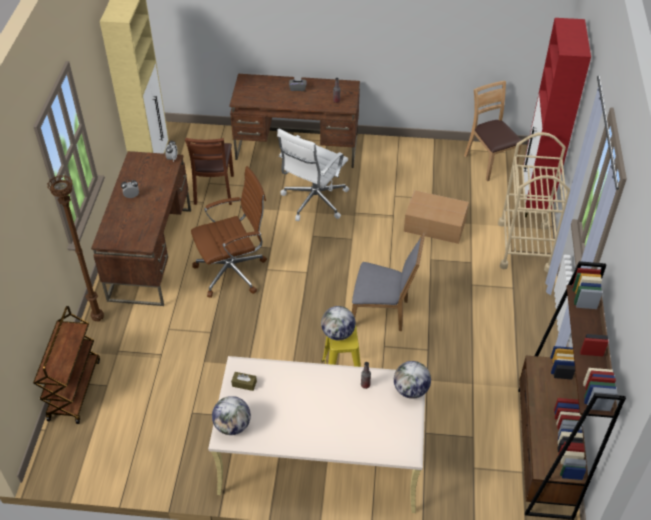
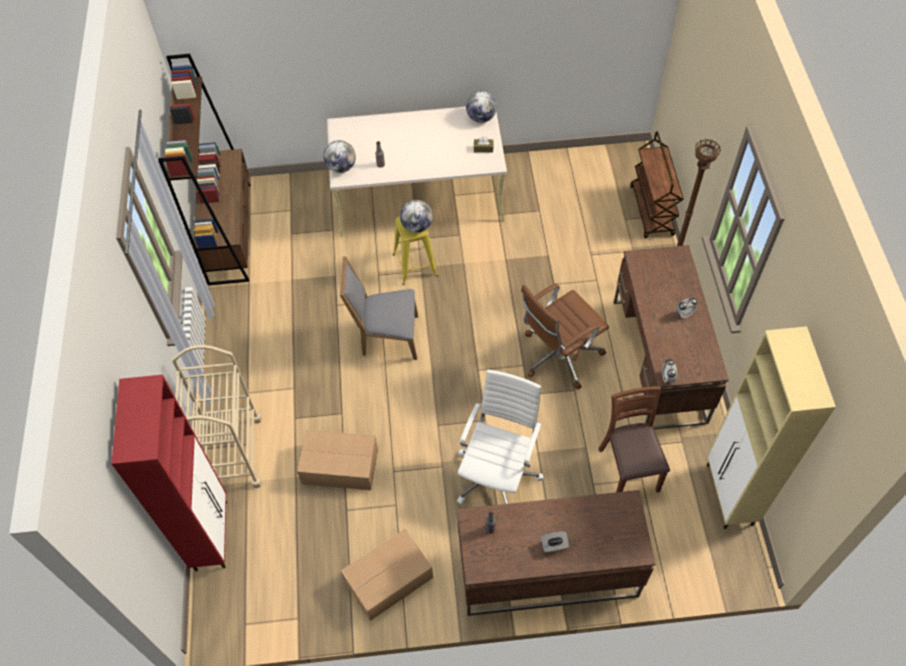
camera: 170 degrees right, 10 degrees up
brown chair [464,81,523,181] -> none
none -> cardboard box [341,529,433,621]

